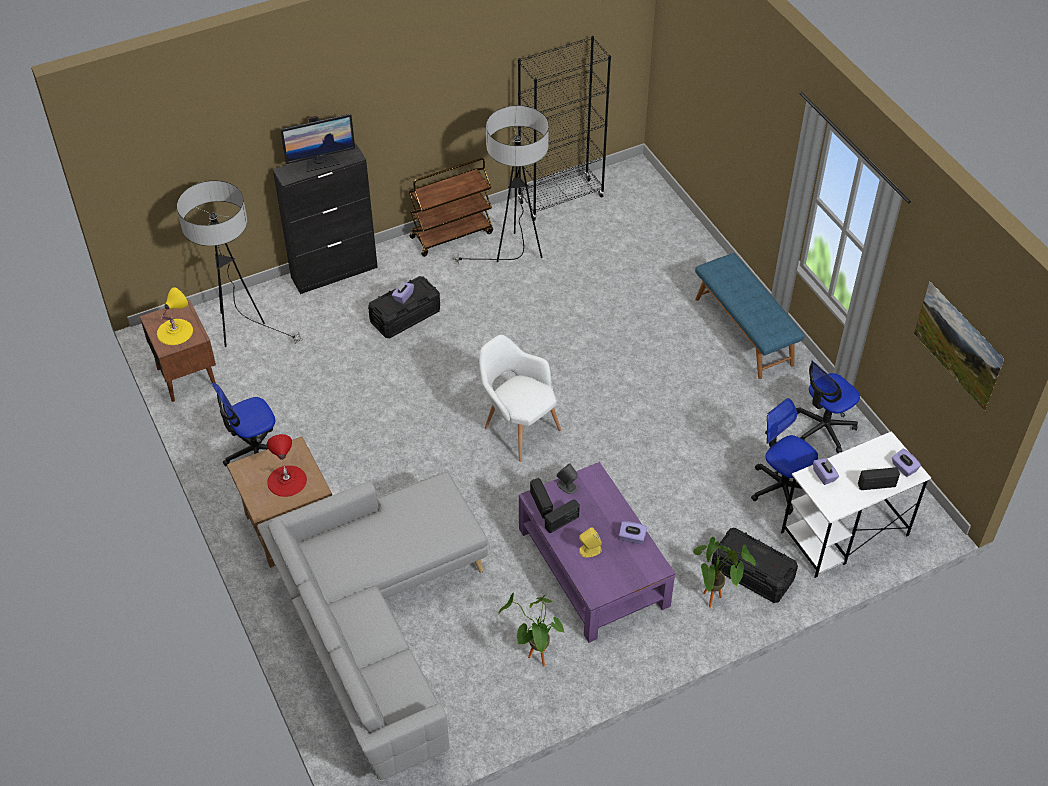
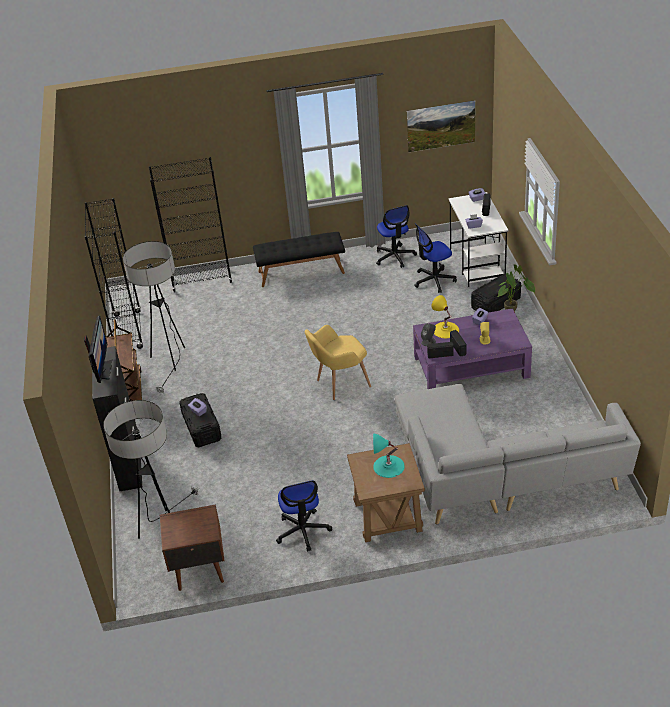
camera: 70 degrees left, 10 degrees down
yellow table lamp [157,287,193,345] -> yellow table lamp moved to [432,295,459,338]
red table lamp [267,434,307,497] -> turquoise table lamp [373,433,405,478]
white armchair [479,335,561,462] -> yellow armchair [304,325,371,400]
potted plant [498,593,565,666] -> none
blue bench [695,253,804,379] -> black bench [253,232,345,287]
none -> black bookcase [149,157,233,292]

